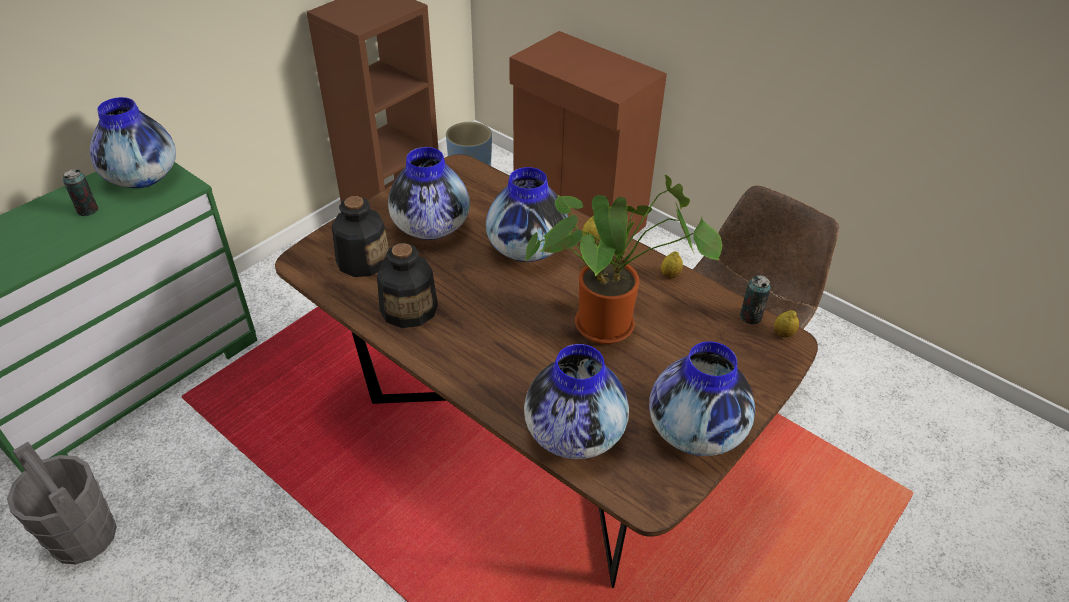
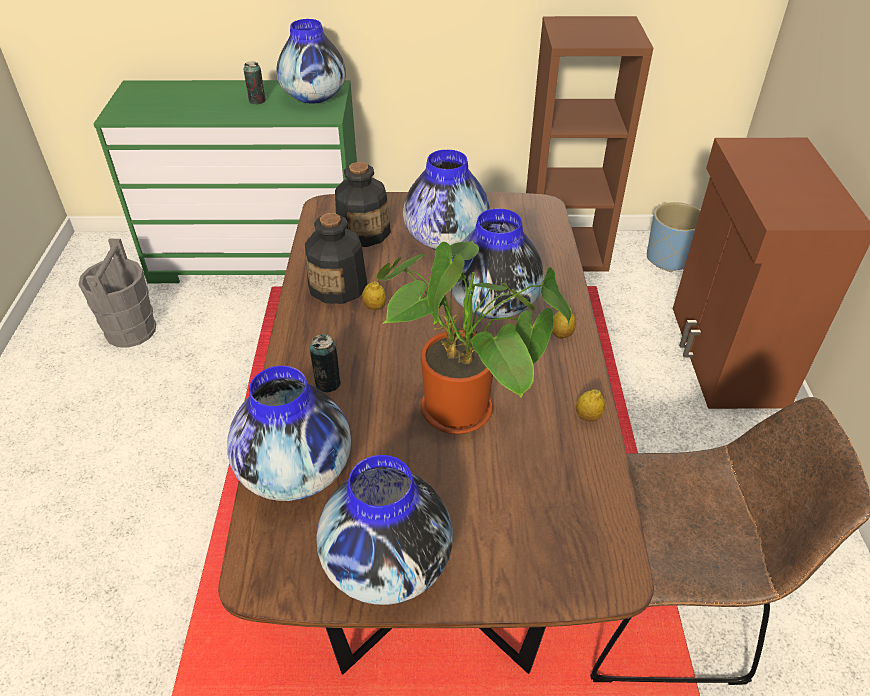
camera: 50 degrees right, 0 degrees up
can [740,275,771,324] -> can moved to [309,334,341,392]
lemon [774,310,799,338] -> lemon moved to [362,281,386,310]

